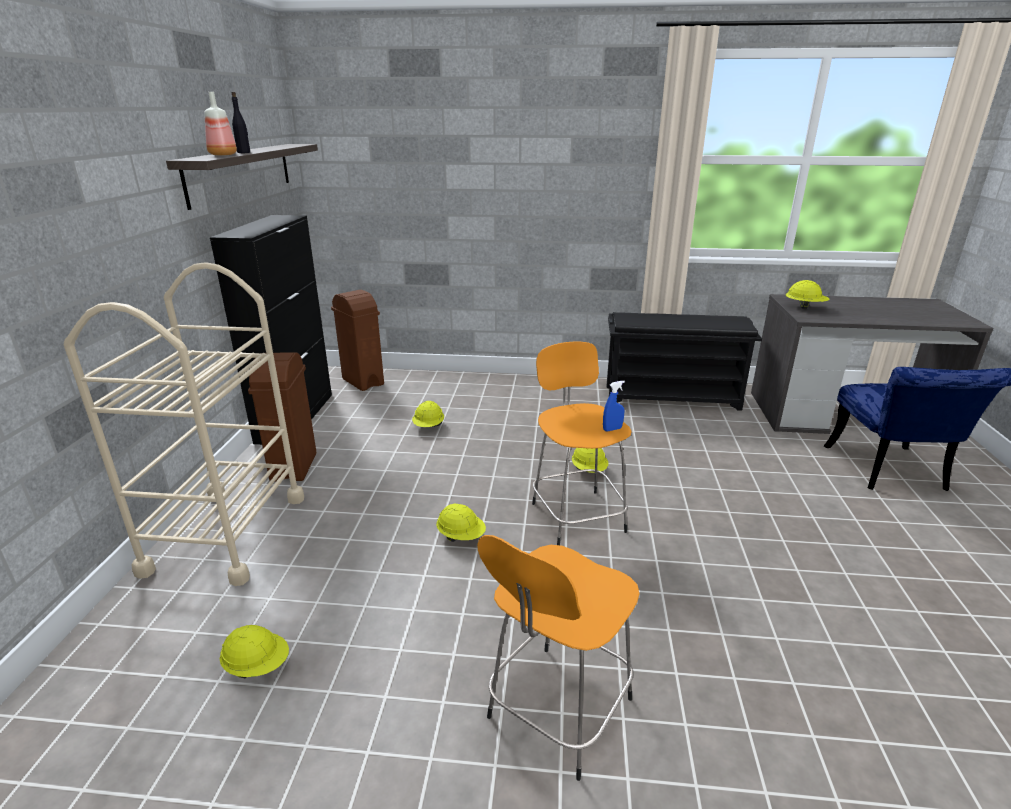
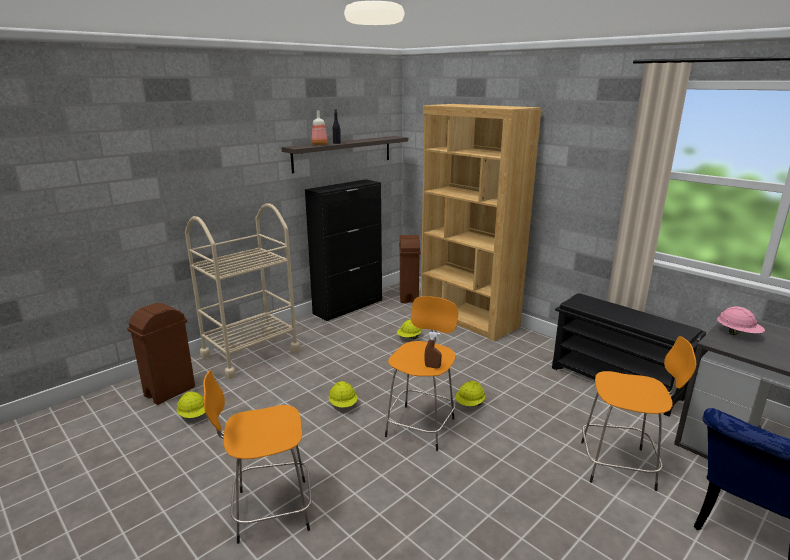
camera: 40 degrees right, 5 degrees down
brown trash can [248,352,316,481] -> brown trash can moved to [127,303,195,405]
blue spray bottle [603,381,625,431] -> brown spray bottle [424,332,442,368]
yellow hard hat [786,280,830,309] -> pink hard hat [717,306,765,335]
none -> brown bookcase [421,104,542,342]
none -> orange stool [581,336,696,491]

